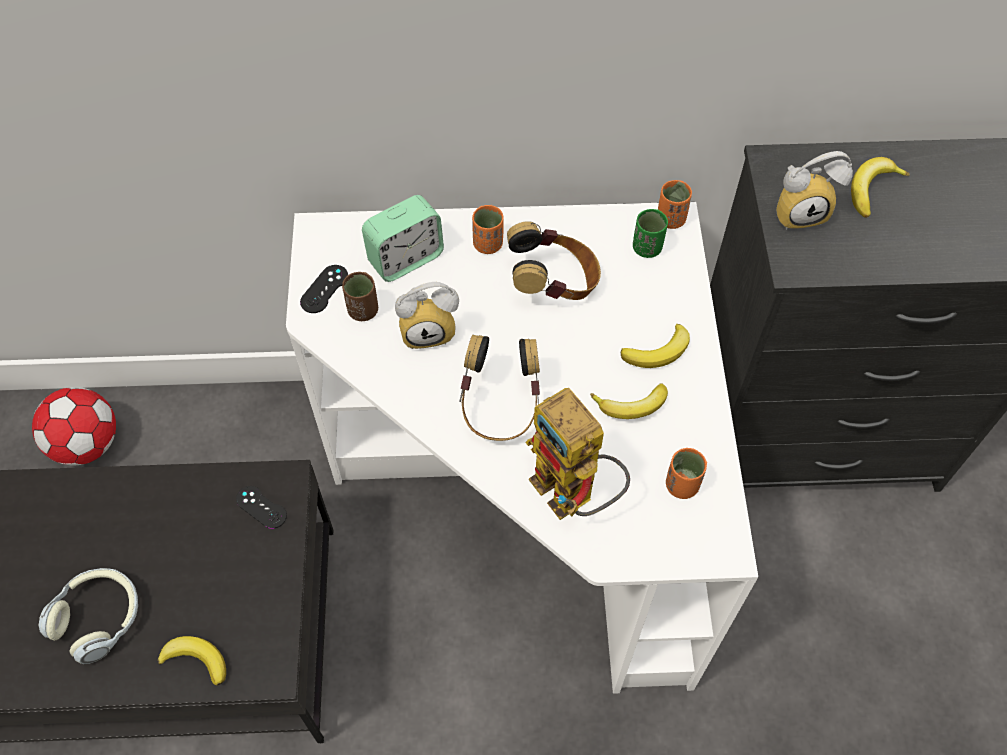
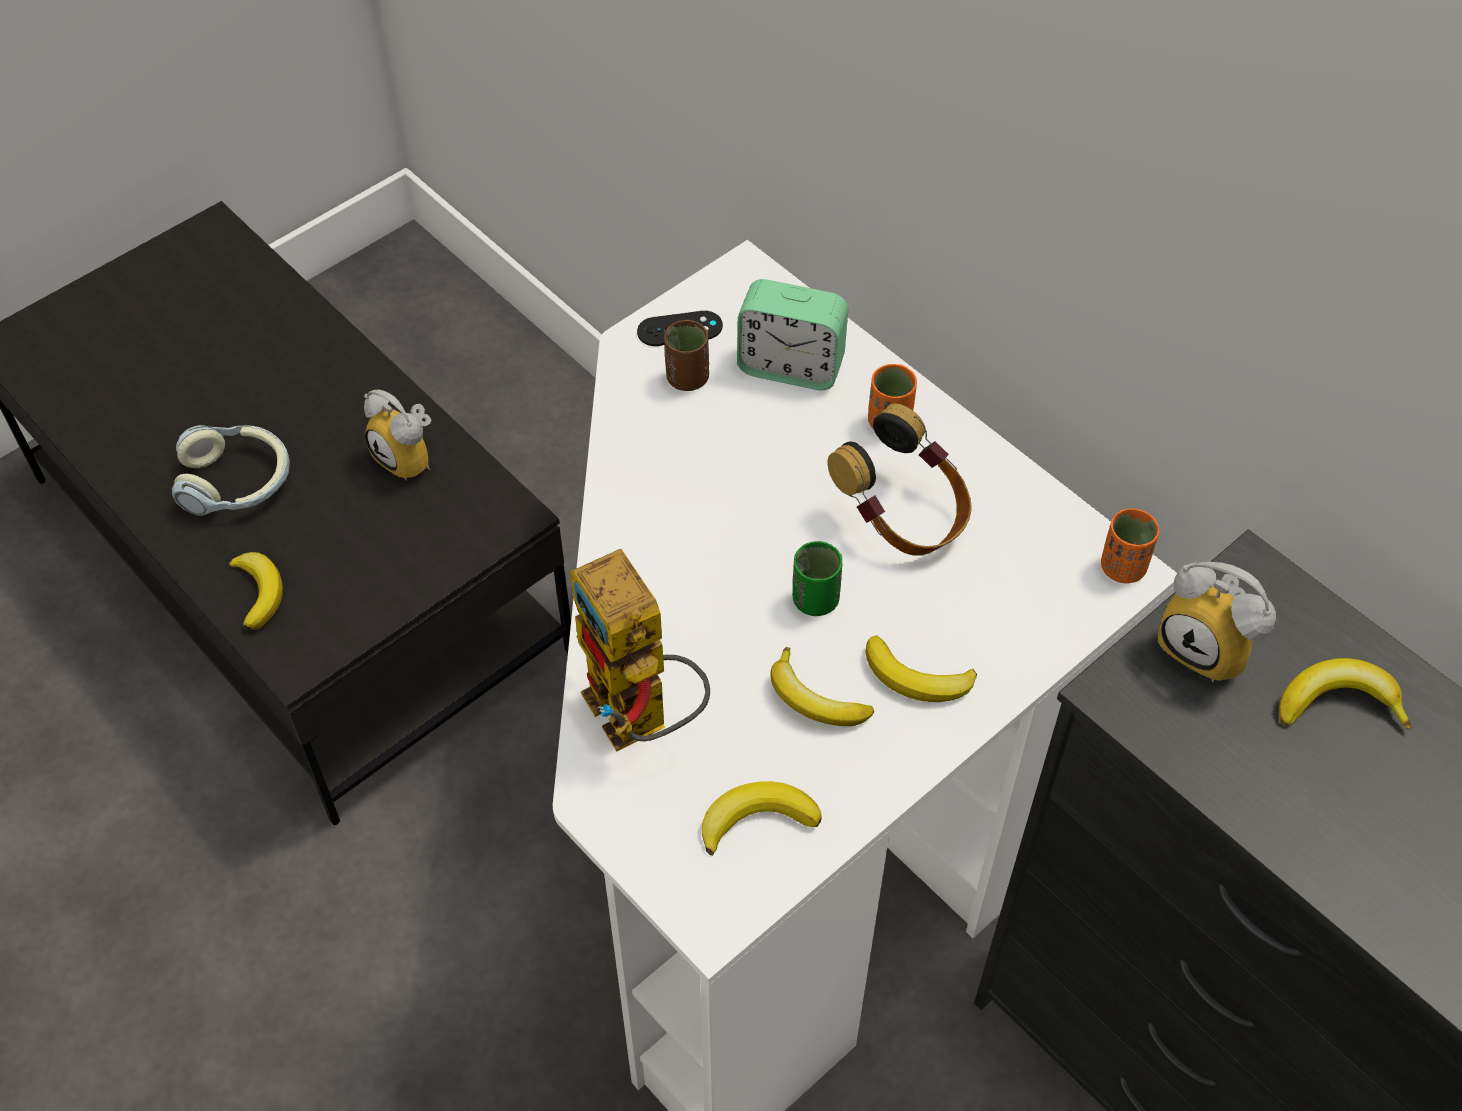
camera: 50 degrees right, 5 degrees down
football [32,387,116,465] -> none
black game controller [236,486,287,529] -> none
alarm clock [395,282,459,349] -> alarm clock moved to [364,390,431,481]
headphones [459,335,540,441] -> none
toy robot [525,388,630,520] -> toy robot turned 45 degrees counterclockwise [570,549,710,751]
green cup [633,209,668,258] -> green cup moved to [793,541,842,616]
orange cup [666,448,707,499] -> banana [702,781,822,856]

